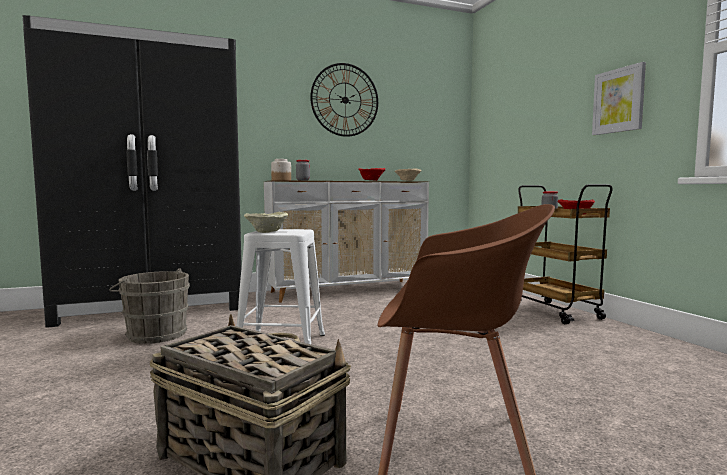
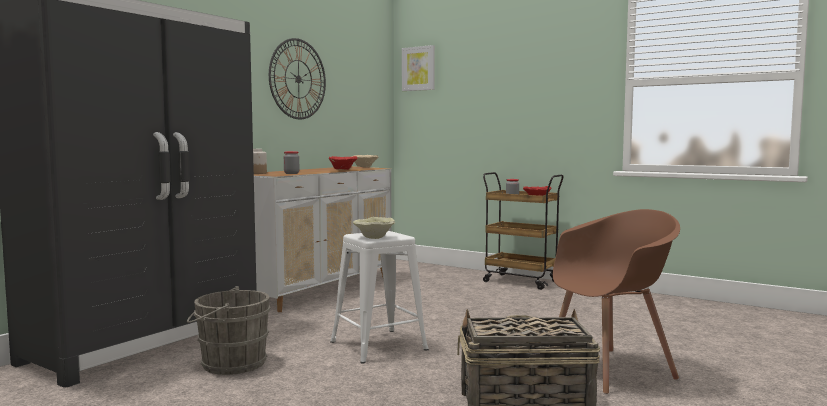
camera: 35 degrees left, 0 degrees up
picture [592,62,646,135] -> picture moved to [402,45,435,91]

